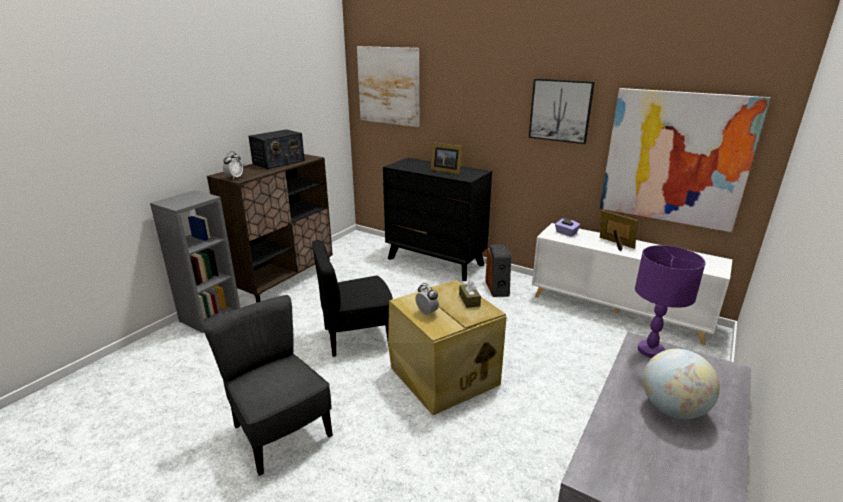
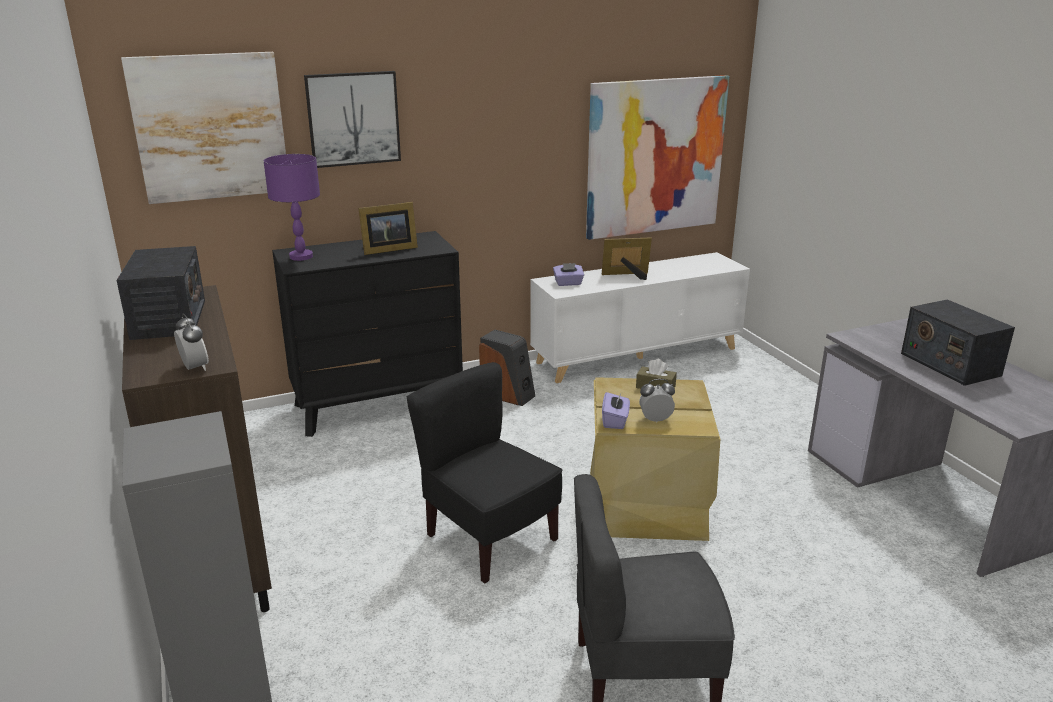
camera: 55 degrees left, 0 degrees up
black chair [312,240,393,357] -> black chair turned 120 degrees clockwise [407,362,562,583]
picture [529,78,595,144] -> picture moved to [304,71,401,168]
purple table lamp [635,245,706,358] -> purple table lamp moved to [264,154,320,261]
globe [643,349,720,419] -> radio [901,299,1015,386]
none -> purple tissue box [602,391,630,429]

